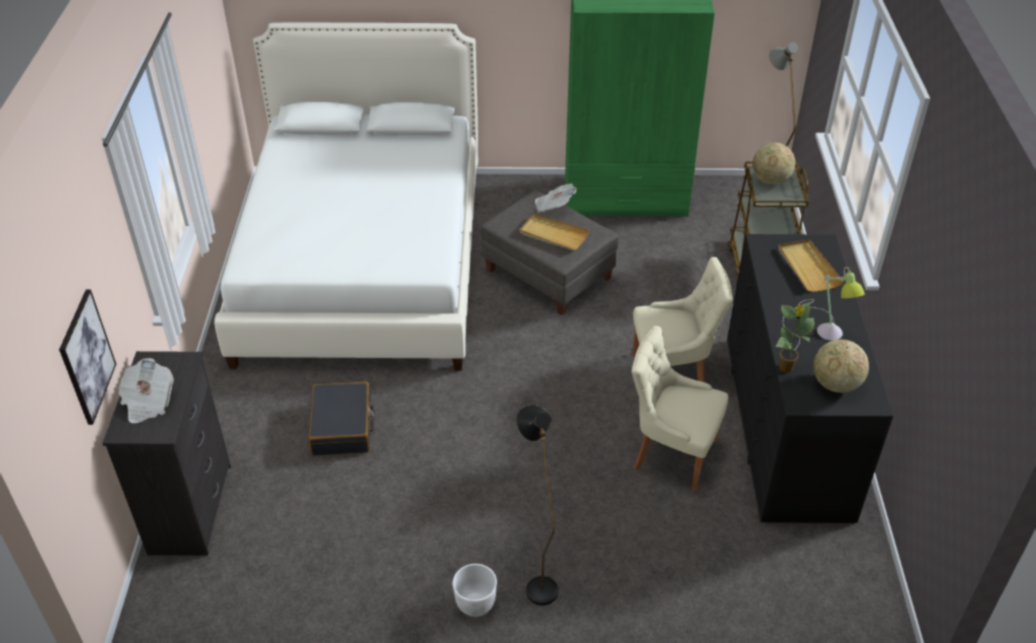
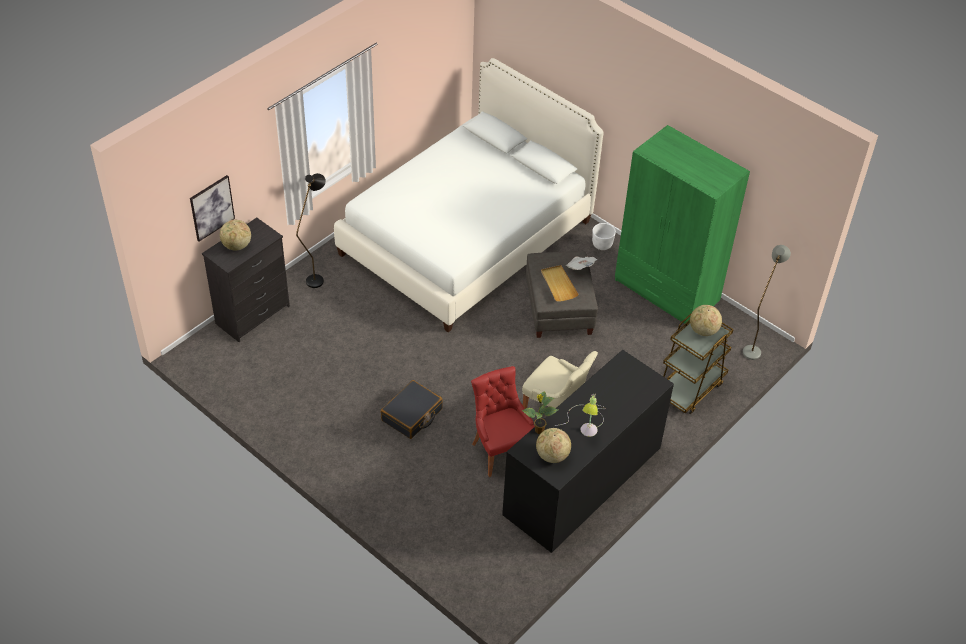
camera: 40 degrees right, 5 degrees up
newspaper [118,358,174,423] -> globe [220,219,251,251]
black suitcase [308,381,375,456] -> black suitcase moved to [381,380,443,439]
white planter [453,564,497,617] -> white planter moved to [592,223,616,250]
black floor lamp [516,405,558,605] -> black floor lamp moved to [296,173,326,288]
beige chair [632,326,728,492] -> red chair [471,366,535,477]
beige tray [778,239,844,292] -> none

